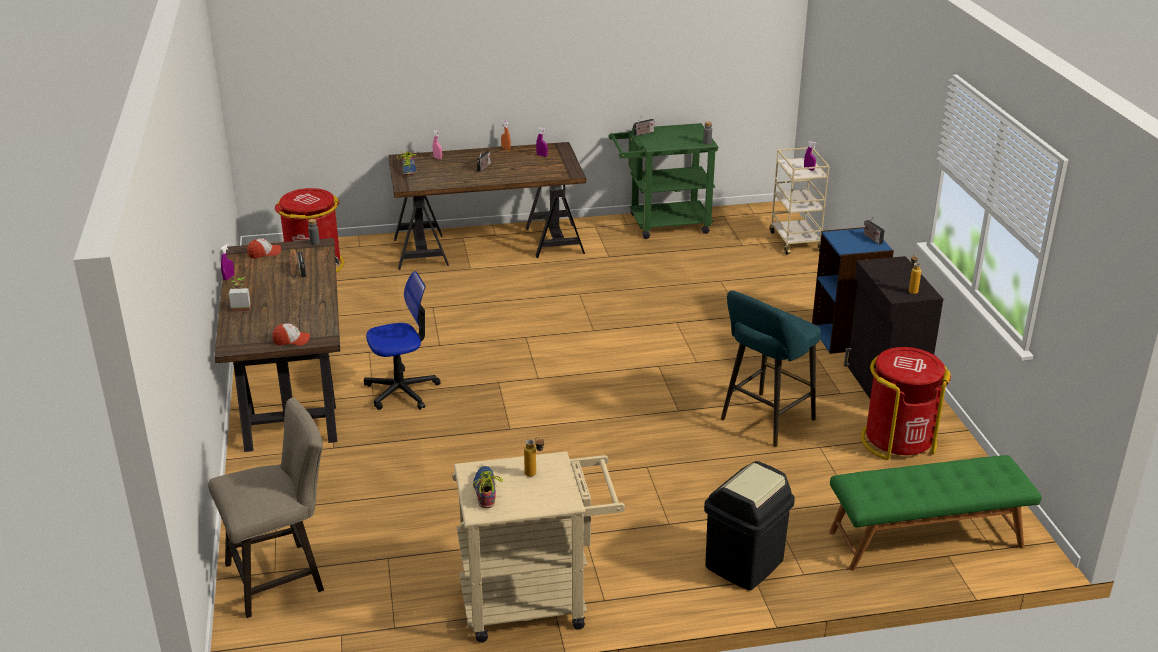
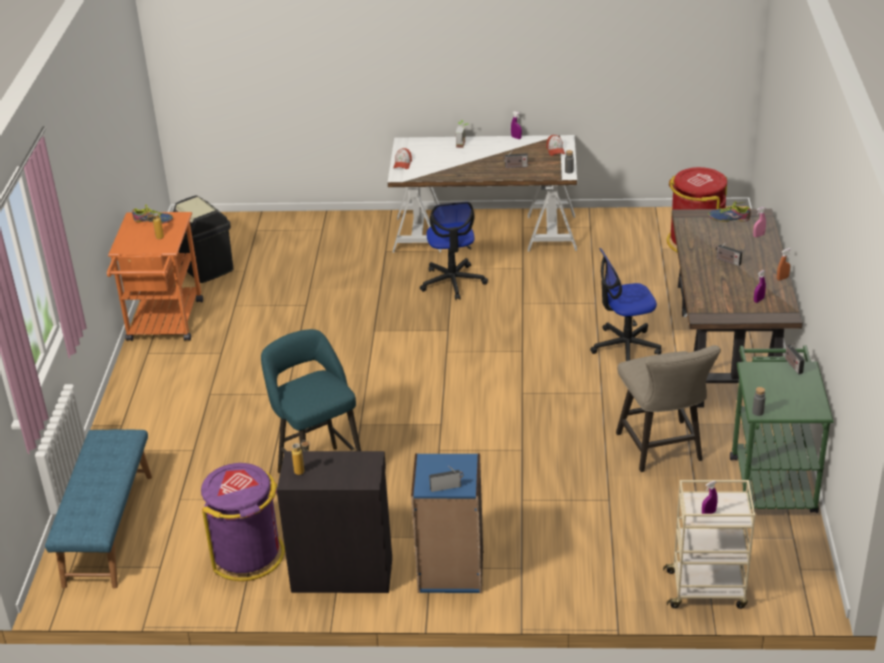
camera: 105 degrees right, 5 degrees up
beige stool [208,398,324,618] -> beige stool moved to [616,345,721,472]
brown desk [214,238,340,452] -> white desk [387,135,577,253]
beige cart [452,452,625,643] -> orange cart [107,212,203,341]
black trash can [704,461,795,590] -> black trash can moved to [173,196,234,283]
green bench [829,455,1042,571] -> blue bench [45,429,152,589]
red trash can [861,347,951,460] -> purple trash can [201,463,285,581]
none -> office chair [590,248,661,361]

